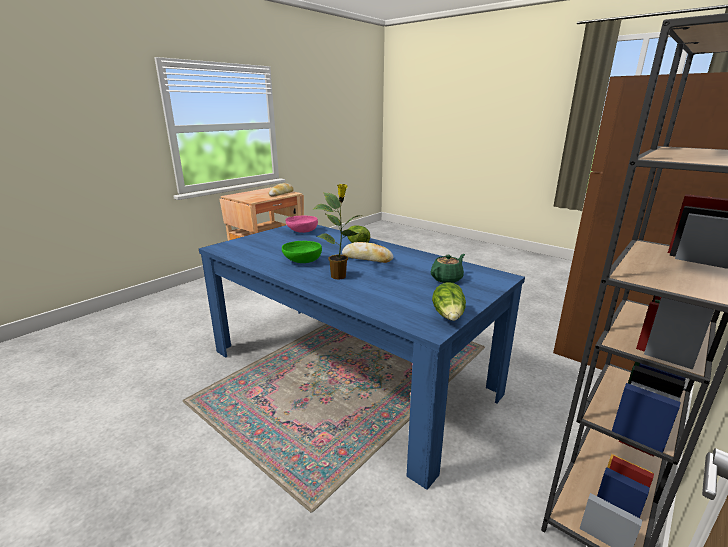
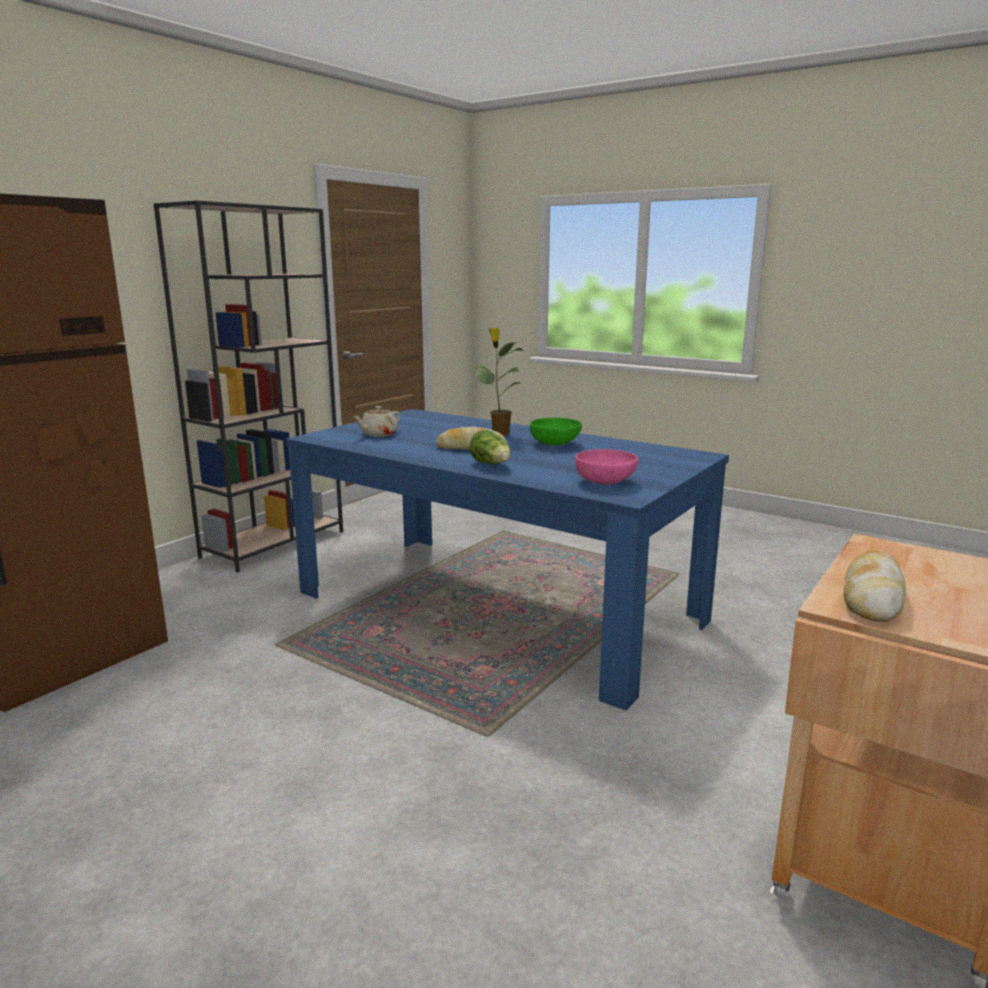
camera: 175 degrees right, 5 degrees down
green teapot [431,254,465,283] -> beige teapot [354,406,400,437]
lettuce [432,282,466,321] -> none

